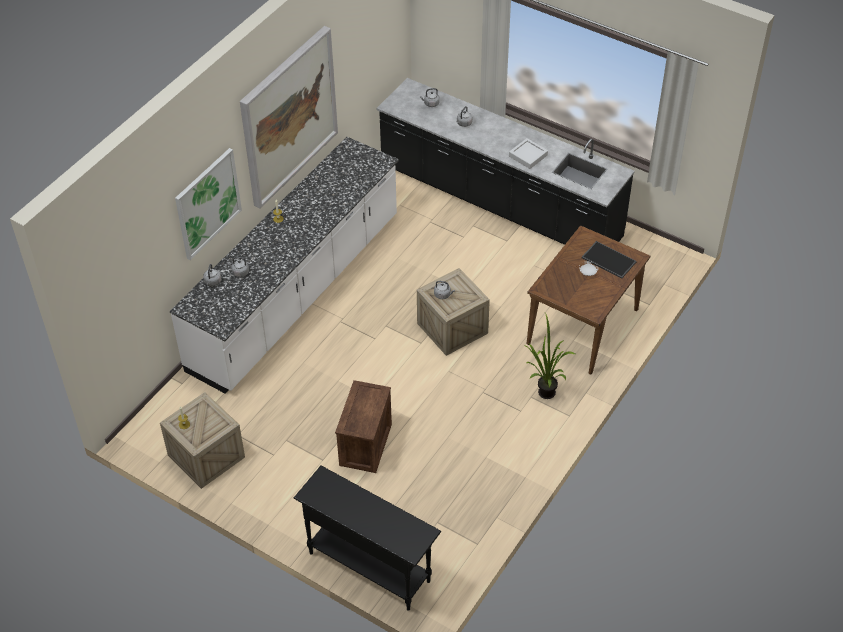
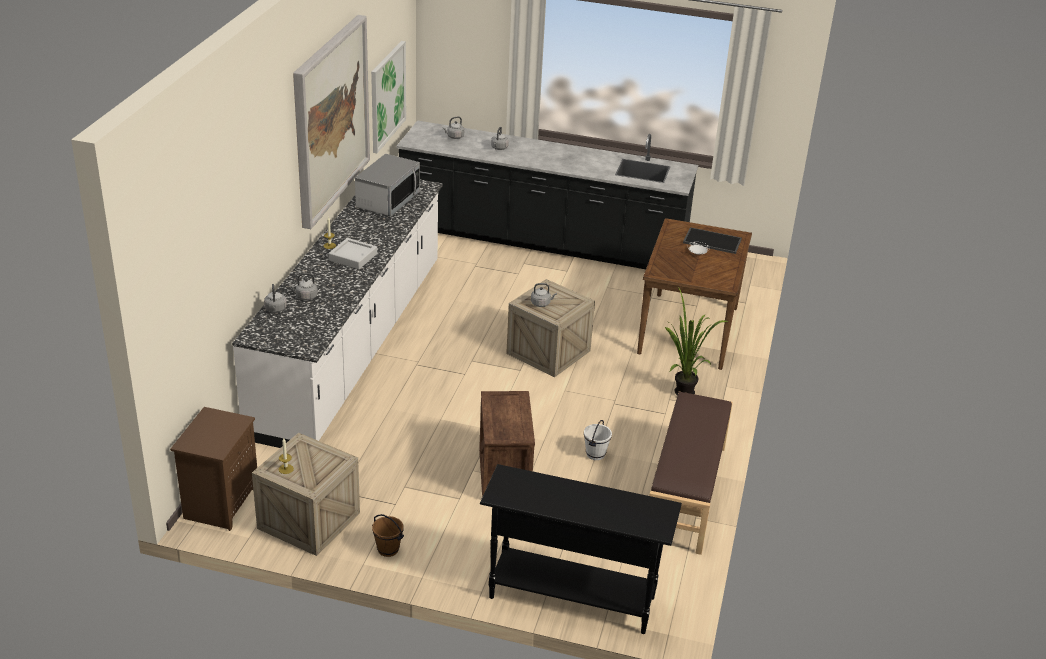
camera: 20 degrees left, 15 degrees down
picture [175,148,242,260] -> picture moved to [371,41,406,153]
grey tray [509,138,548,169] -> grey tray moved to [328,238,377,269]
none -> brown nightstand [170,407,257,531]
none -> microwave [355,154,420,216]
none -> brown bucket [372,514,404,557]
none -> white bucket [584,420,612,460]
none -> brown bench [649,392,733,555]

